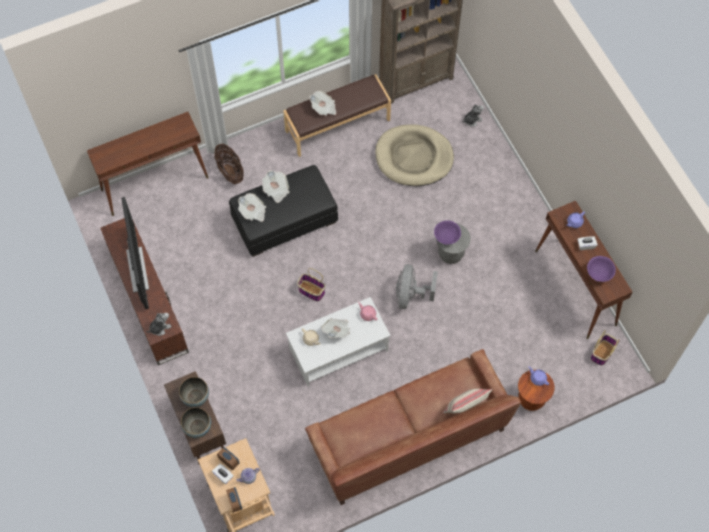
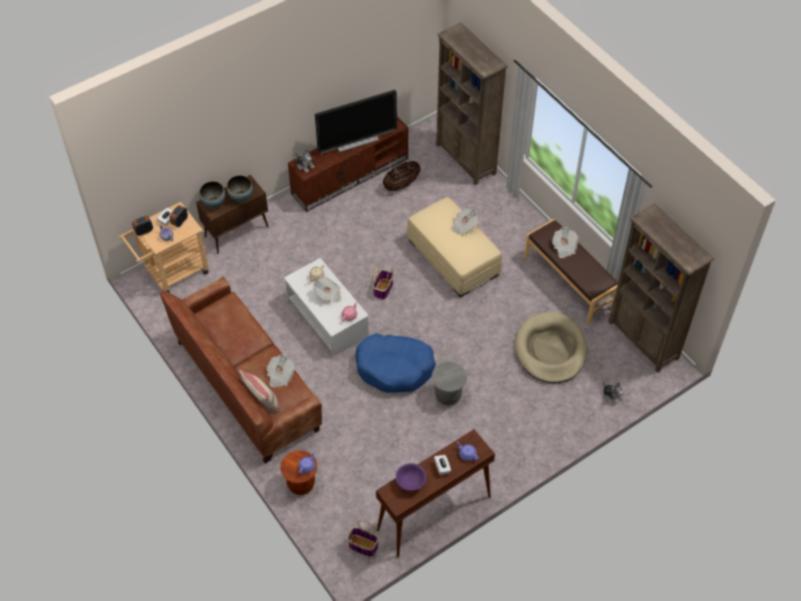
camera: 80 degrees right, 10 degrees down
brown console table [87,112,209,216] -> brown bookcase [436,22,508,185]
basket [214,144,244,184] -> basket moved to [383,161,421,191]
black ottoman [229,165,338,257] -> beige ottoman [407,197,502,297]
newspaper [238,193,266,222] -> newspaper moved to [266,354,295,387]
grey fan [396,264,438,309] -> blue dog bed [355,333,436,393]
purple bowl [434,220,461,245] -> none

